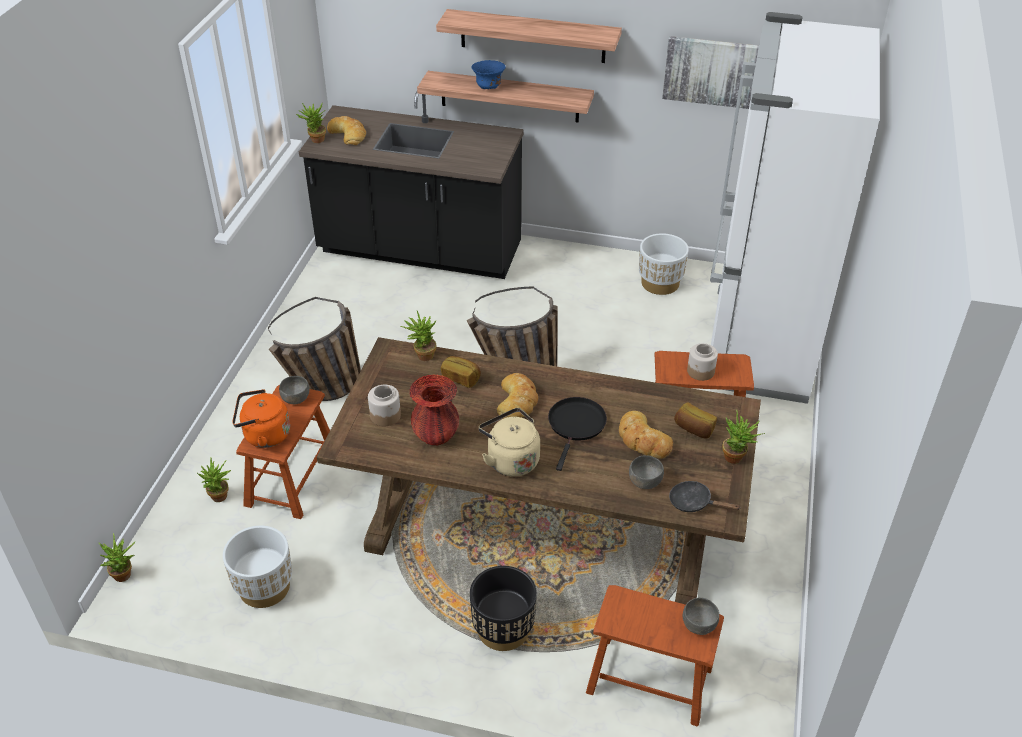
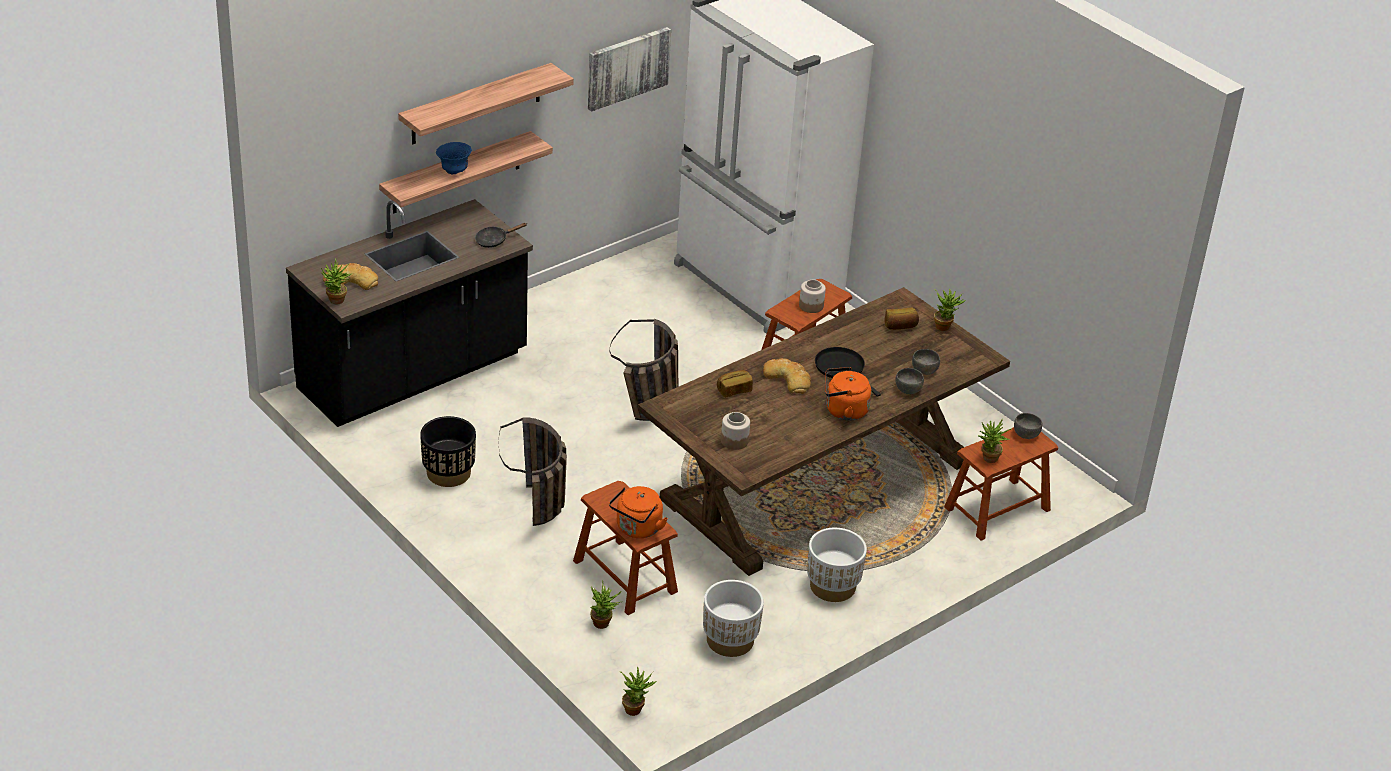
camera: 55 degrees left, 5 degrees down
grey bowl [279,376,309,404] -> grey bowl moved to [895,368,924,394]
potted plant [400,311,437,361] -> potted plant moved to [978,419,1011,463]
red vase [410,374,459,446] -> none
black planter [470,566,537,651] -> black planter moved to [420,416,476,487]
beige kettle [479,408,540,477] -> orange kettle [825,367,872,421]
bread [619,411,673,459] -> none
white planter [639,233,689,295] -> white planter moved to [807,528,867,602]
black frying pan [669,481,740,512] -> black frying pan moved to [475,223,526,248]

